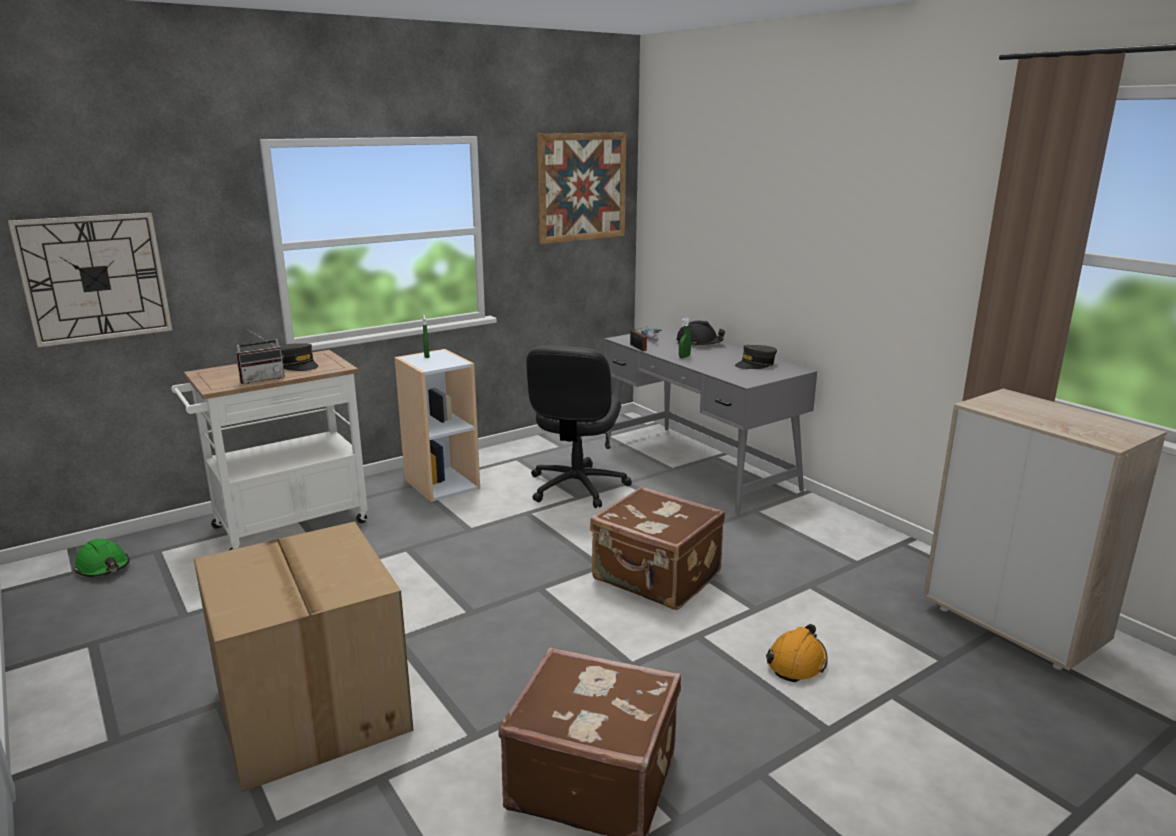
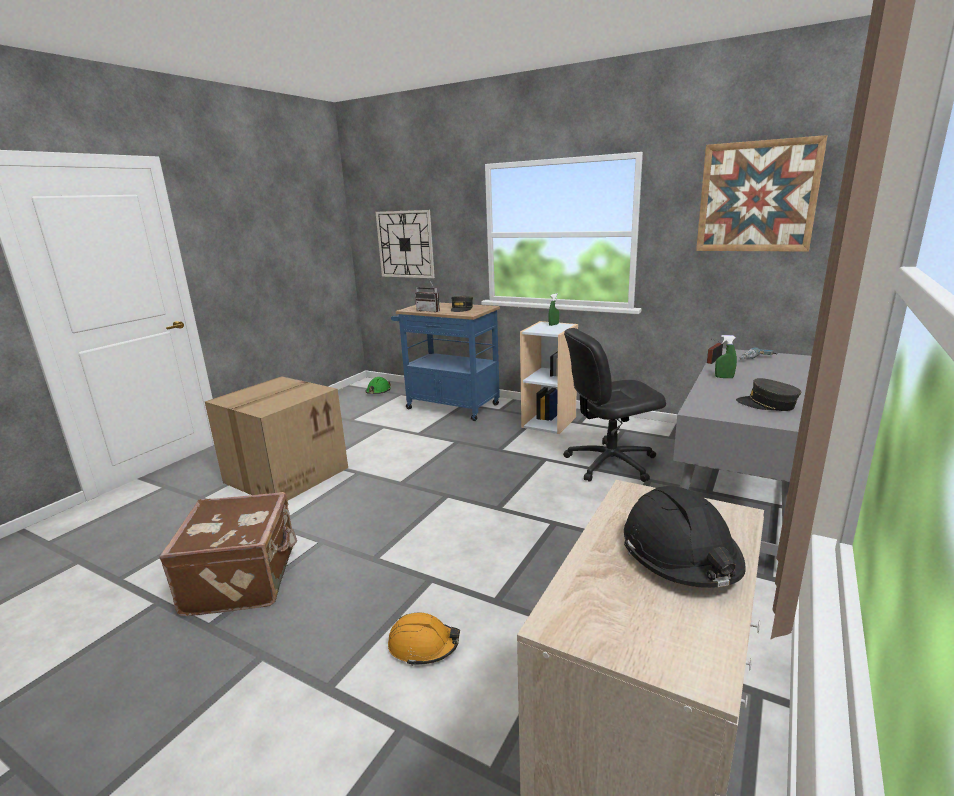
camera: 65 degrees right, 0 degrees up
white cart [171,350,368,550] -> blue cart [391,303,500,421]
brown suitcase [590,486,725,610] -> none
black hard hat [676,321,725,347] -> black hard hat moved to [624,486,746,588]

